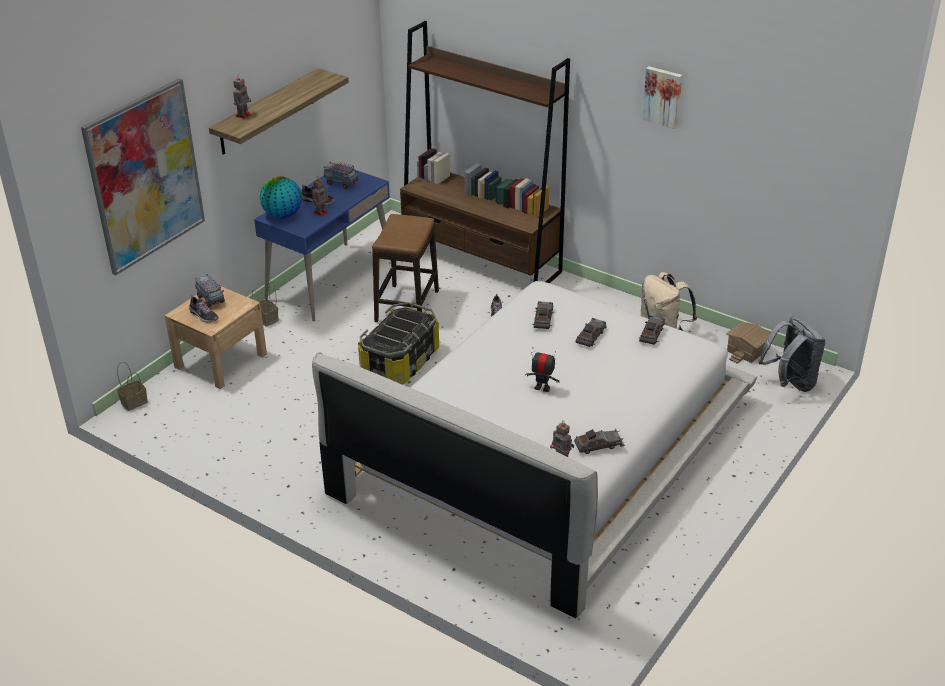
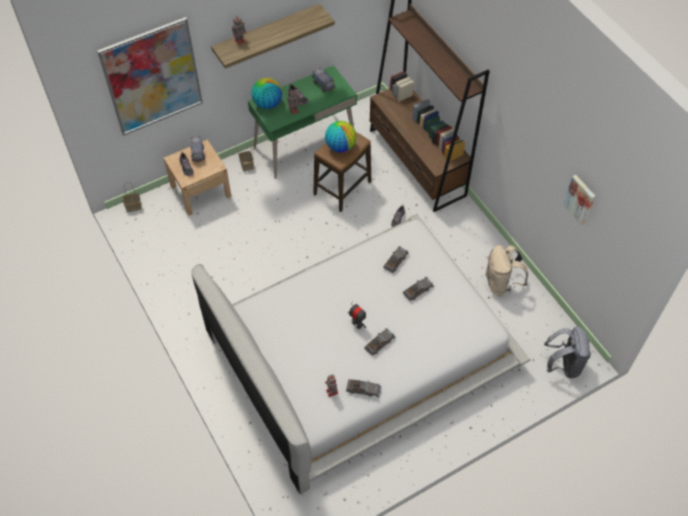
camera: 25 degrees right, 20 degrees up
blue desk [254,170,391,322] -> green desk [248,65,357,179]
storage box [358,302,439,384] -> none
grey toy car [639,315,665,345] -> grey toy car moved to [364,328,395,356]
picture [642,66,682,129] -> picture moved to [563,175,595,225]
toy house [726,322,770,364] -> none
none -> globe [325,121,356,153]

